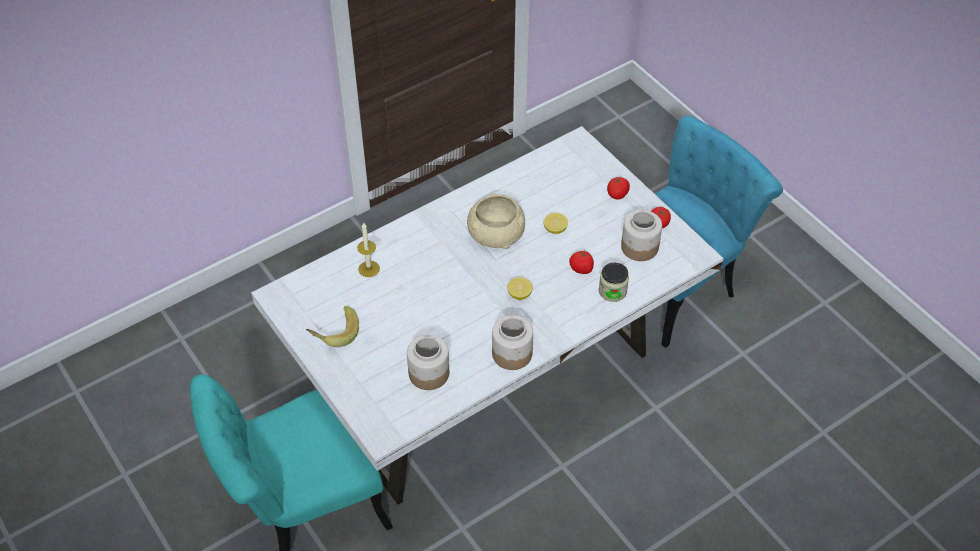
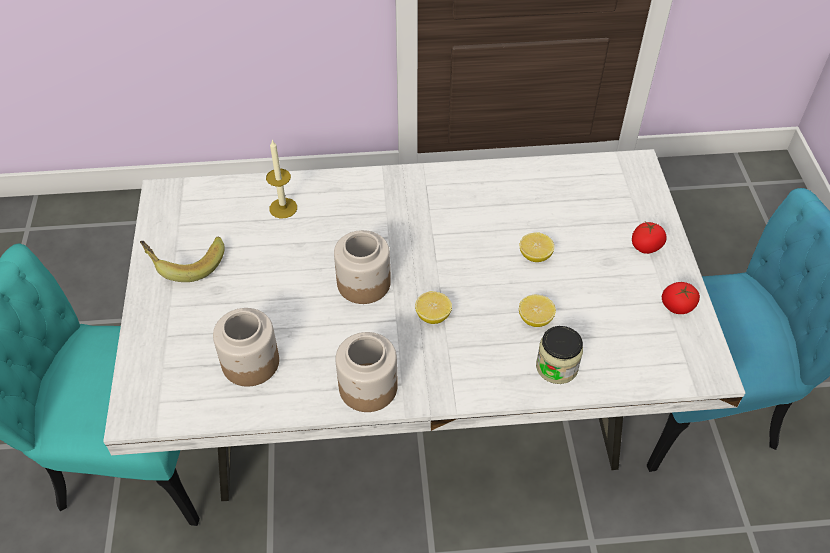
camera: 30 degrees right, 0 degrees up
beige bowl [467,193,525,249] -> none
tomato [569,250,594,274] -> lemon [519,295,556,327]
jar [621,210,662,261] -> jar moved to [334,230,391,304]

